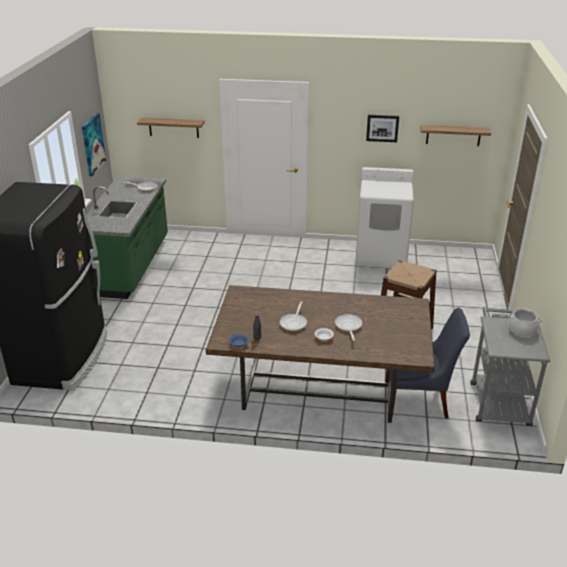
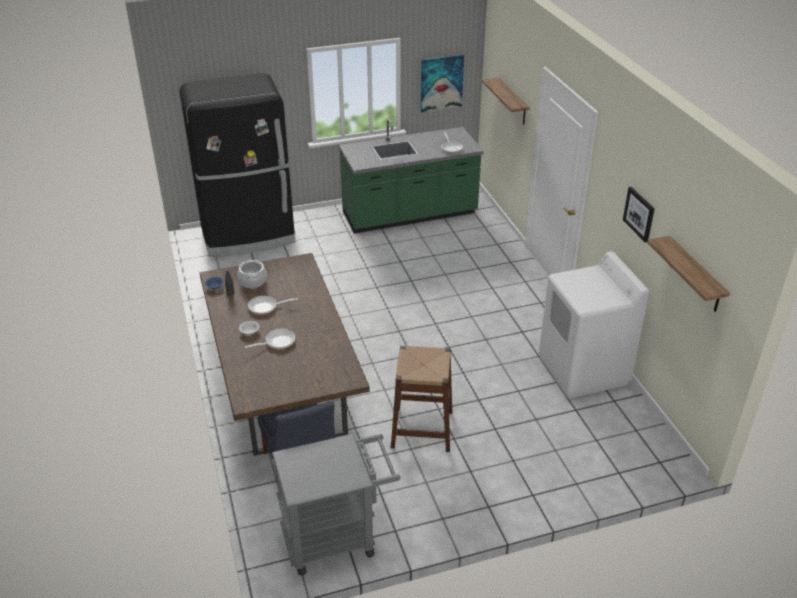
camera: 65 degrees right, 5 degrees up
cooking pot [508,308,542,337] -> cooking pot moved to [238,260,267,288]

